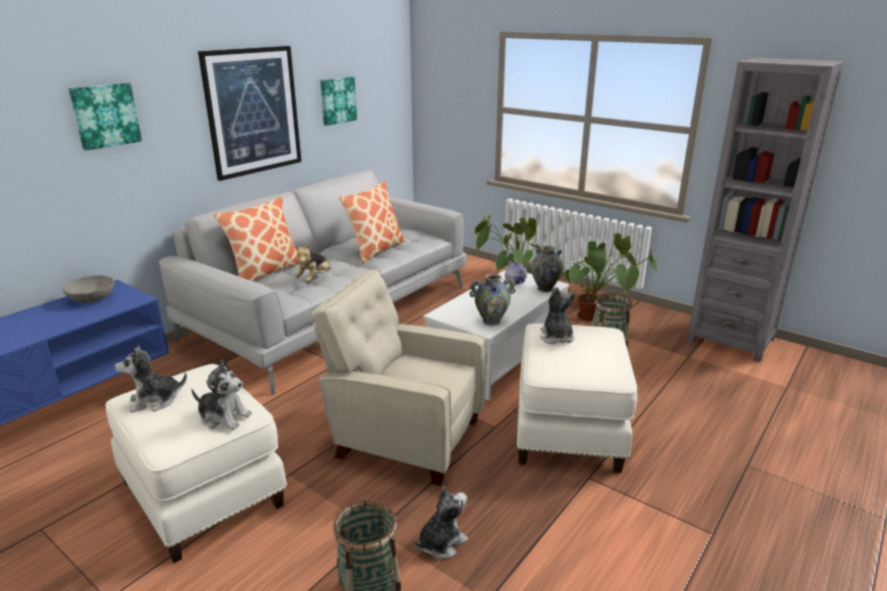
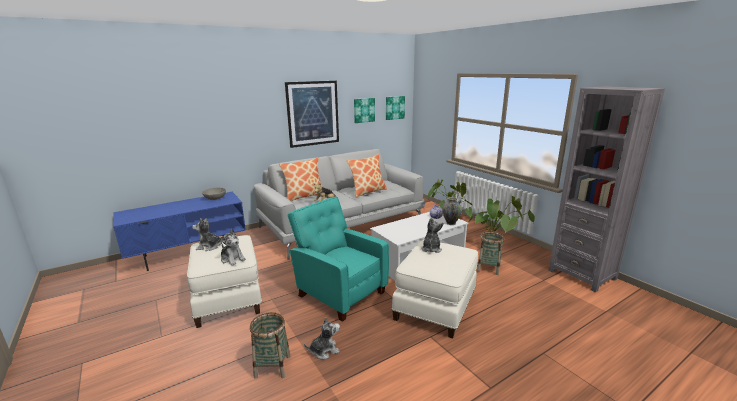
camera: 20 degrees right, 5 degrees down
picture [69,83,142,150] -> picture moved to [386,96,405,120]
beige armchair [312,269,487,486] -> turquoise armchair [287,197,389,322]
vase [470,273,516,326] -> none

